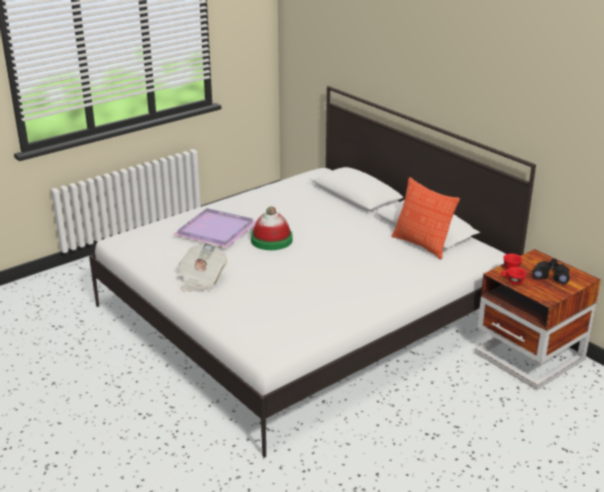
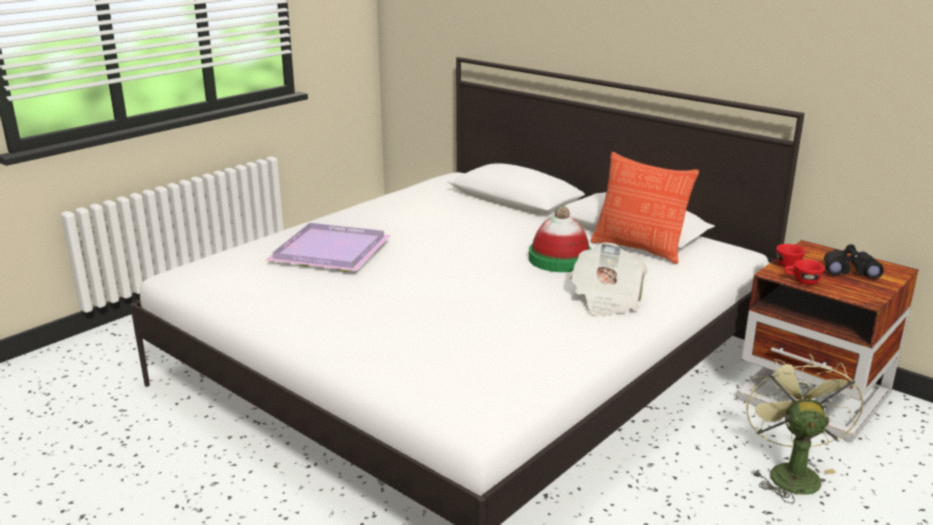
camera: 10 degrees left, 5 degrees down
newspaper [178,242,227,292] -> newspaper moved to [570,243,648,317]
hat [251,206,293,250] -> hat moved to [529,206,591,272]
none -> green fan [746,353,864,504]

